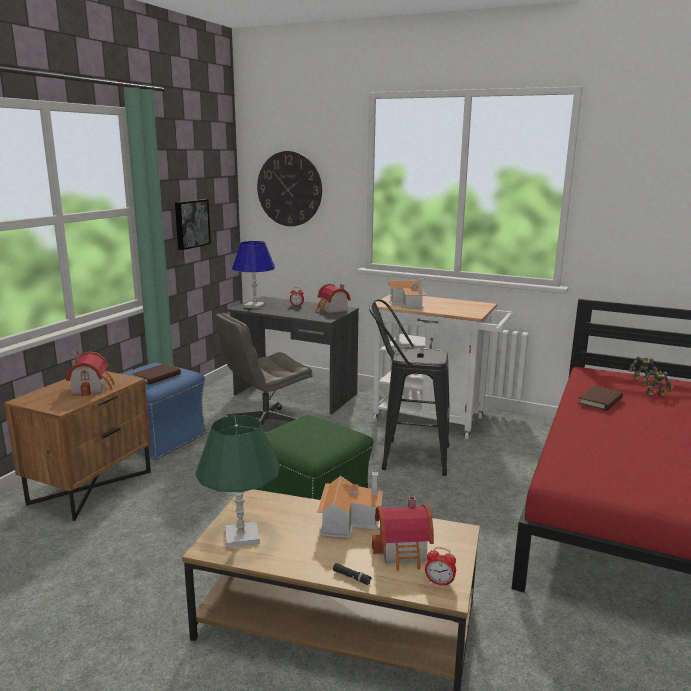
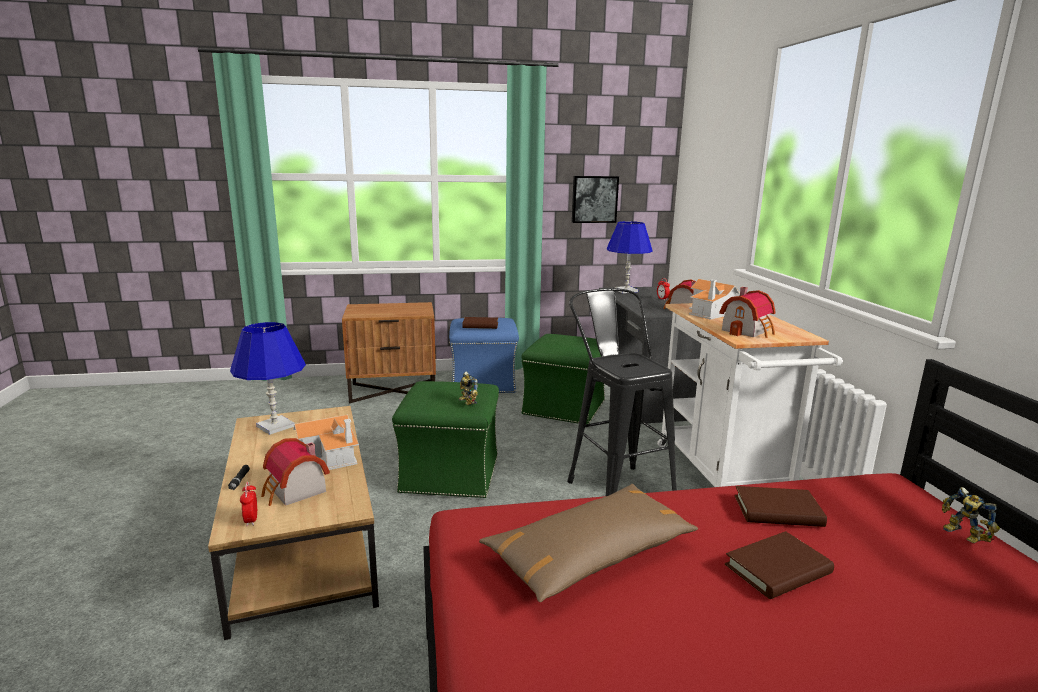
camera: 55 degrees right, 0 degrees up
toy house [66,351,115,396] -> toy house moved to [719,287,776,338]
green table lamp [195,415,280,548] -> blue table lamp [230,322,306,435]
grey office chair [215,313,313,425] -> green ottoman [521,334,605,424]
wall clock [257,151,322,226] -> none
toy robot [642,370,673,396] -> toy robot moved to [458,371,478,405]
none -> brown pillow [479,484,698,602]
none -> brown book [725,531,834,599]

